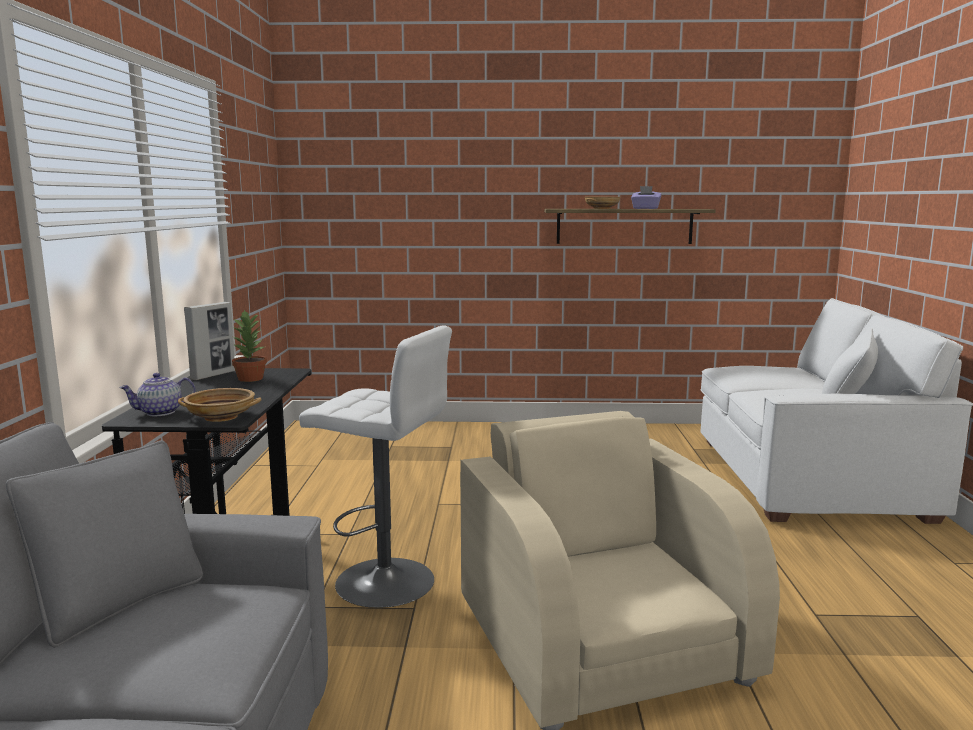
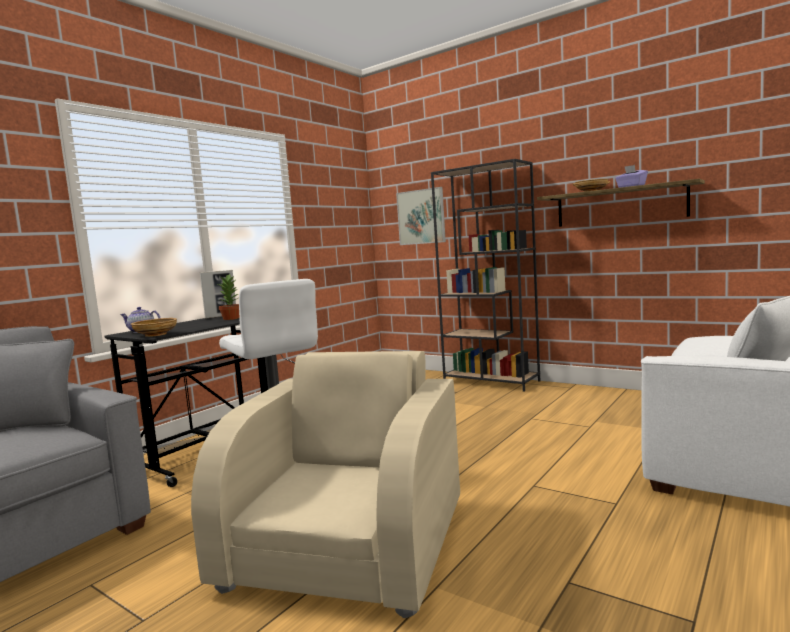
camera: 35 degrees right, 5 degrees down
none -> picture [396,187,446,245]
none -> bookcase [431,159,540,392]

